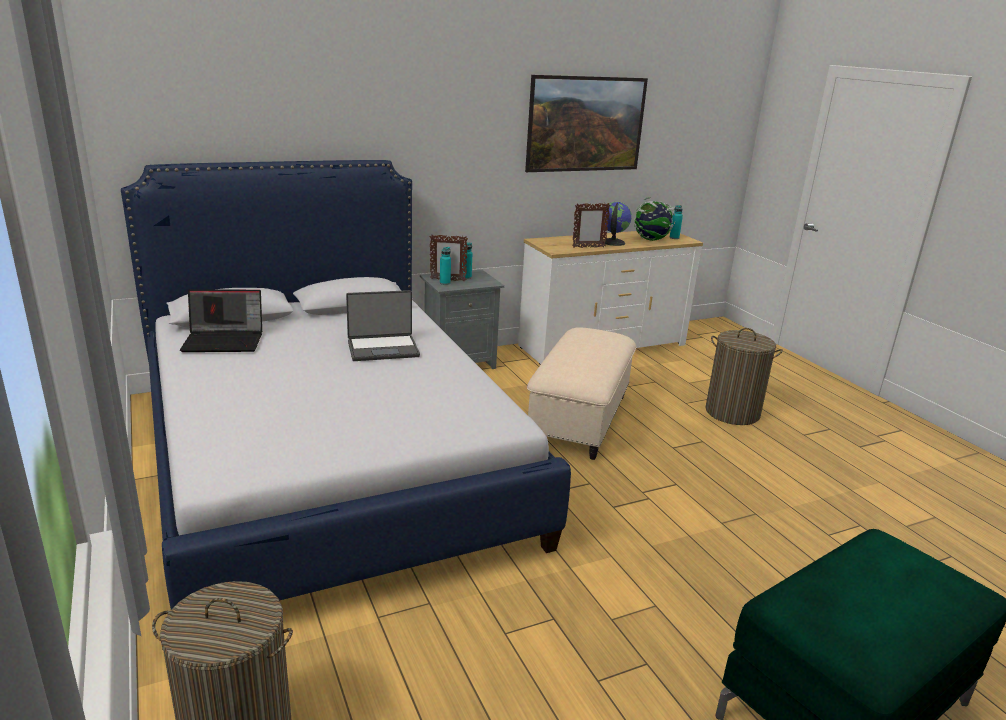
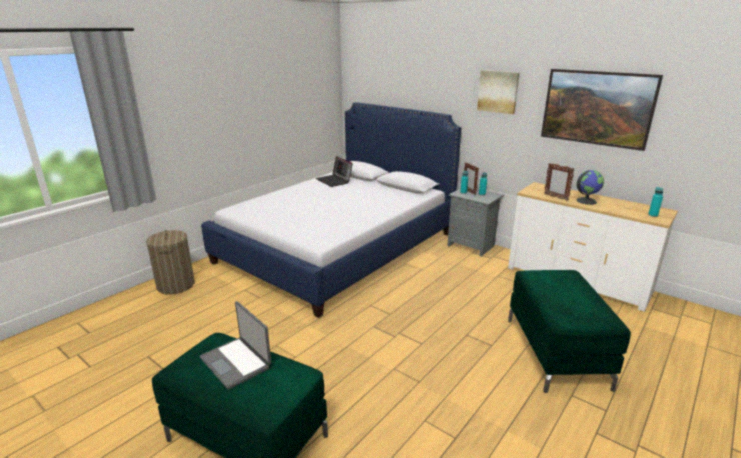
camera: 65 degrees right, 0 degrees up
laptop [346,290,420,361] -> laptop moved to [200,301,271,390]
beige ottoman [527,327,637,460] -> none
globe [634,197,675,241] -> none
laundry basket [705,328,783,425] -> green ottoman [508,270,631,393]
none -> picture [477,70,520,114]

